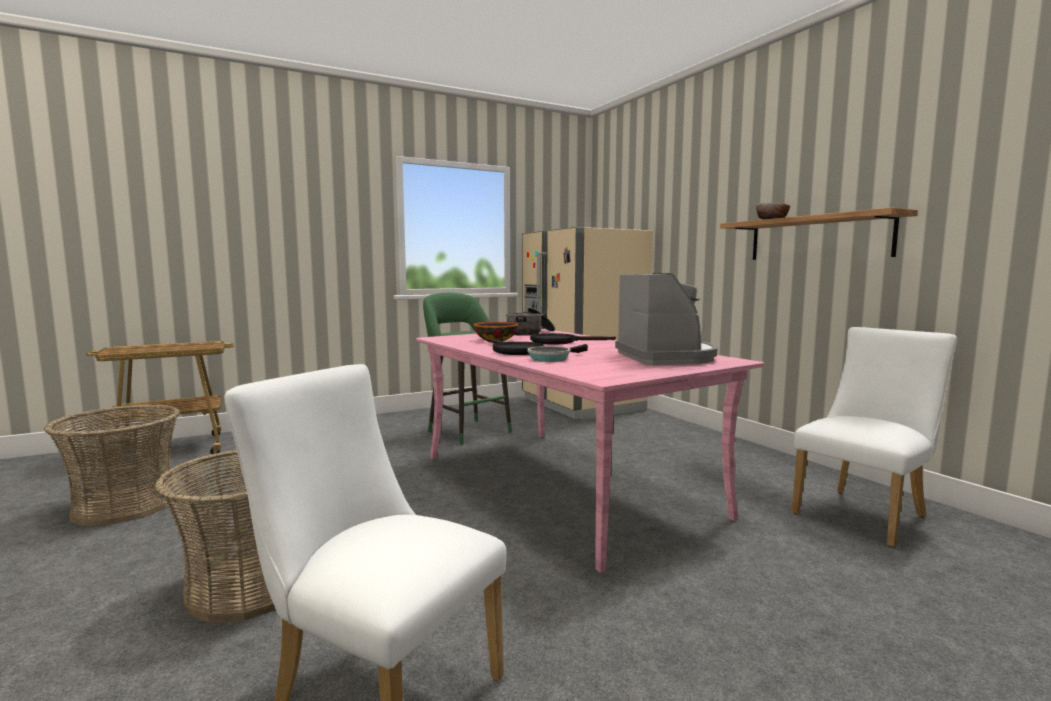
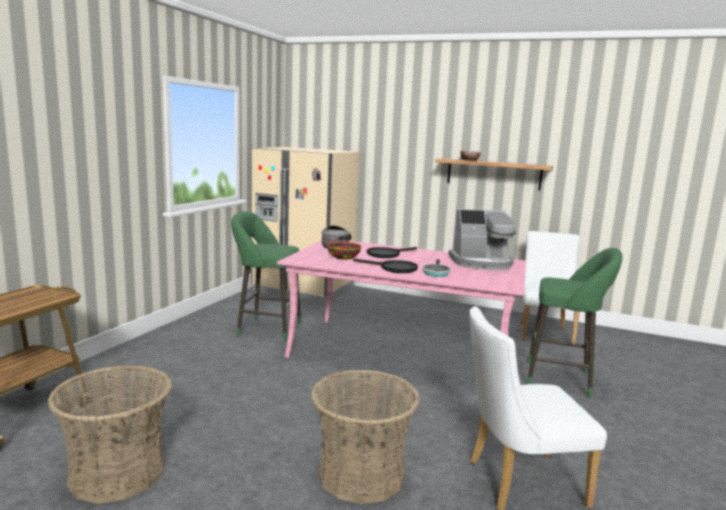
camera: 40 degrees left, 5 degrees up
coffee machine [615,273,718,365] -> coffee machine turned 135 degrees clockwise [449,209,516,270]
none -> green stool [526,248,622,398]

